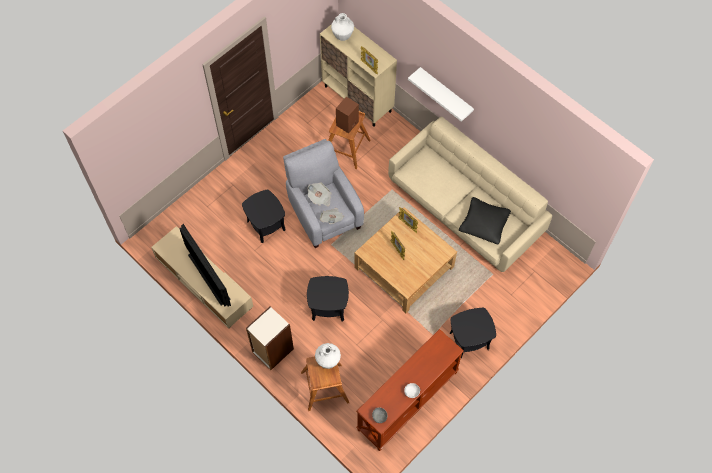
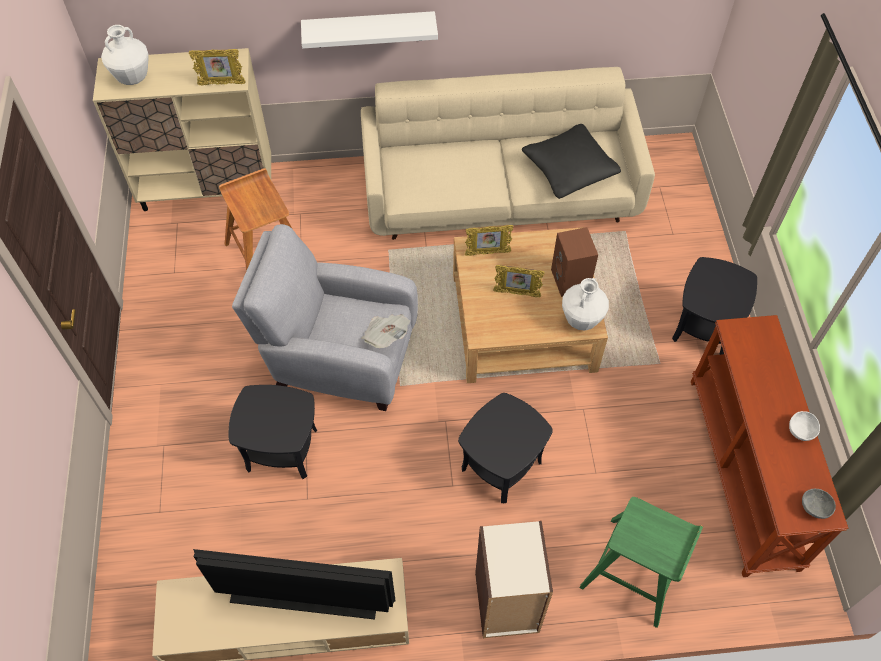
camera: 50 degrees left, 5 degrees down
brown stool [301,356,349,411] -> green stool [579,497,703,628]
newspaper [307,182,332,206] -> none
white vase [315,343,341,369] -> white vase moved to [562,278,609,330]
brown speaker [336,97,359,133] -> brown speaker moved to [551,227,598,297]

